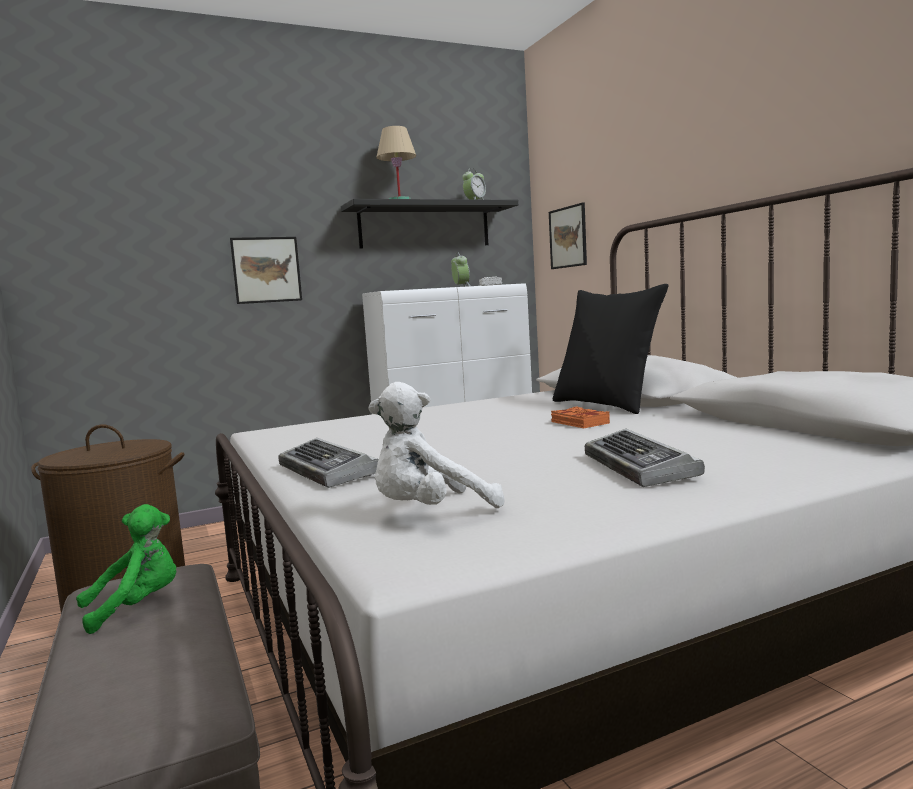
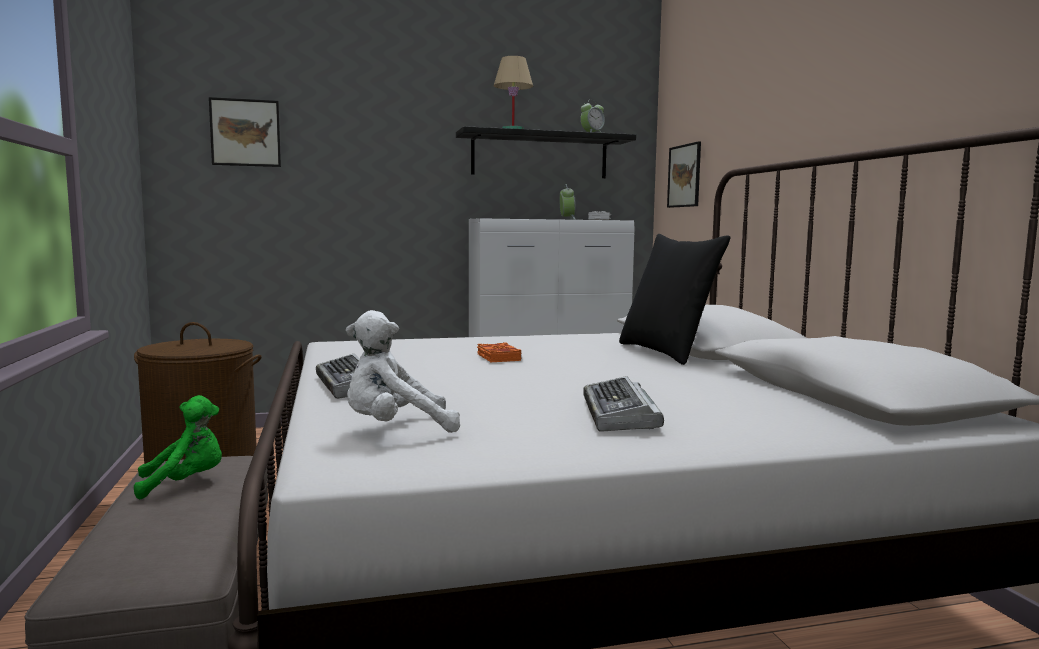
camera: 10 degrees right, 0 degrees up
picture [230,237,302,304] -> picture moved to [209,97,281,167]
orange book [551,407,610,428] -> orange book moved to [477,342,522,362]

